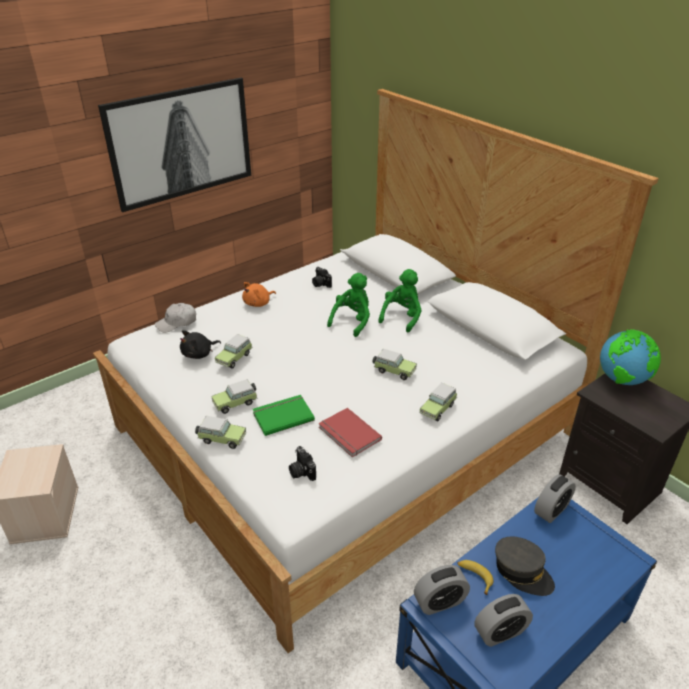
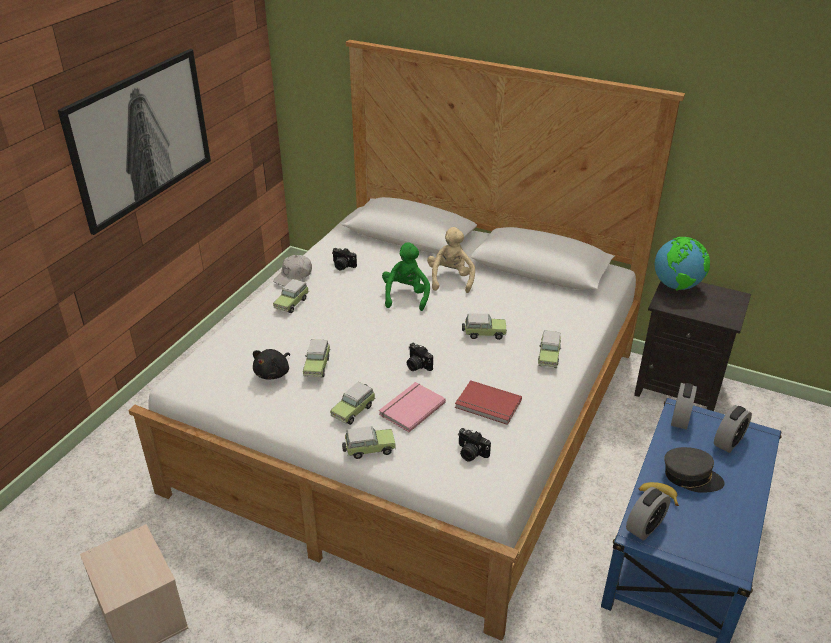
camera: 25 degrees left, 0 degrees up
white cap [155,303,196,333] -> white cap moved to [273,255,312,287]
orange plush toy [242,282,276,307] -> toy car [273,279,309,313]
green book [253,395,315,436] -> pink book [379,382,446,432]
green plush toy [378,269,421,332] -> beige plush toy [427,227,475,293]
alarm clock [474,594,533,647] -> alarm clock moved to [714,405,752,453]
none -> camera [407,343,433,371]

